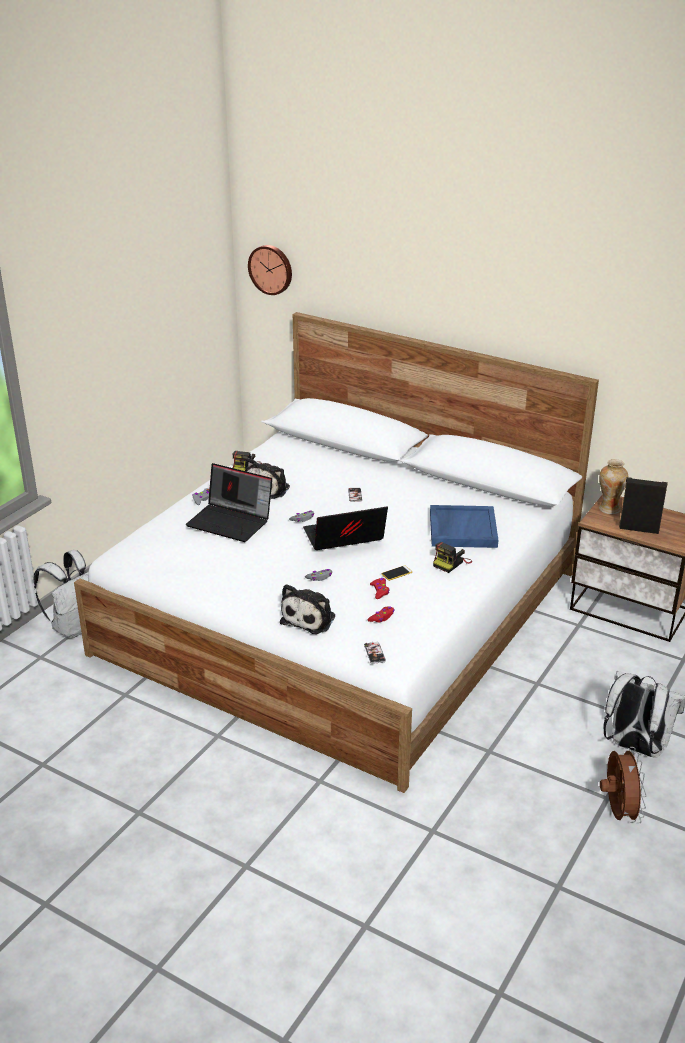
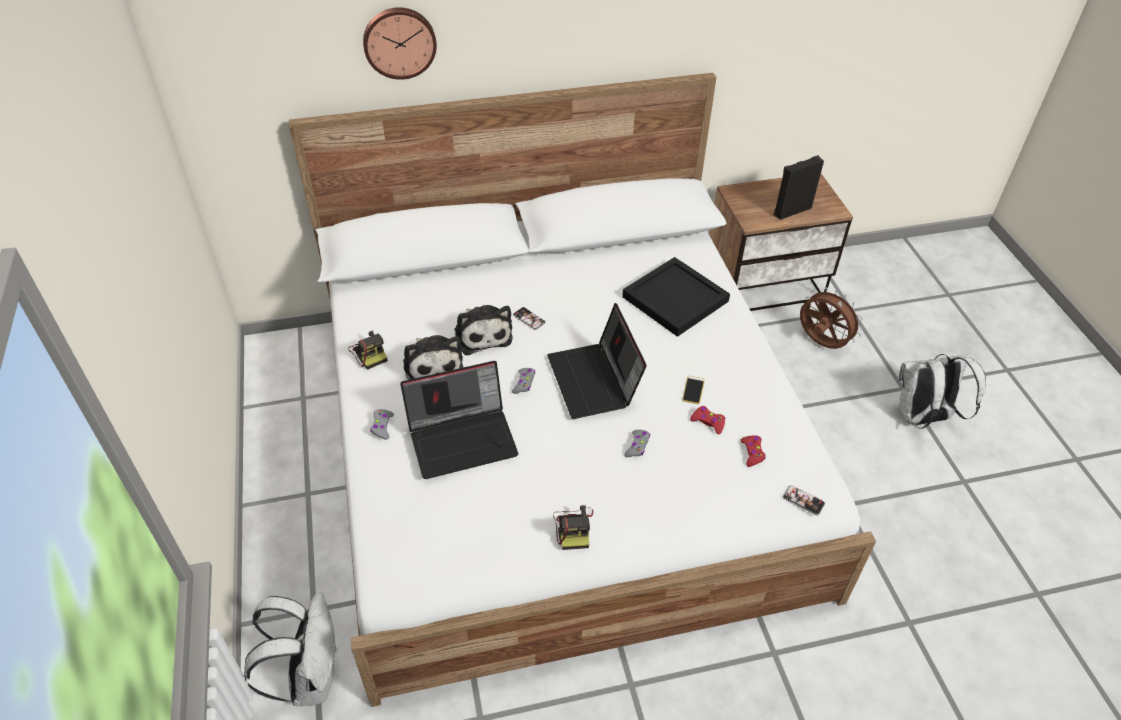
camera: 45 degrees left, 15 degrees up
wall clock [248,245,292,295] -> wall clock moved to [363,7,437,80]
plush toy [280,584,335,634] -> plush toy moved to [454,305,513,355]
laptop [303,507,388,550] -> laptop turned 45 degrees counterclockwise [547,303,647,419]
blue tray [430,505,498,548] -> black tray [622,257,730,337]
camera [433,542,472,573] -> camera moved to [553,505,593,550]
vase [599,459,628,514] -> none
brown fan [600,747,647,824] -> brown fan moved to [800,287,863,349]

